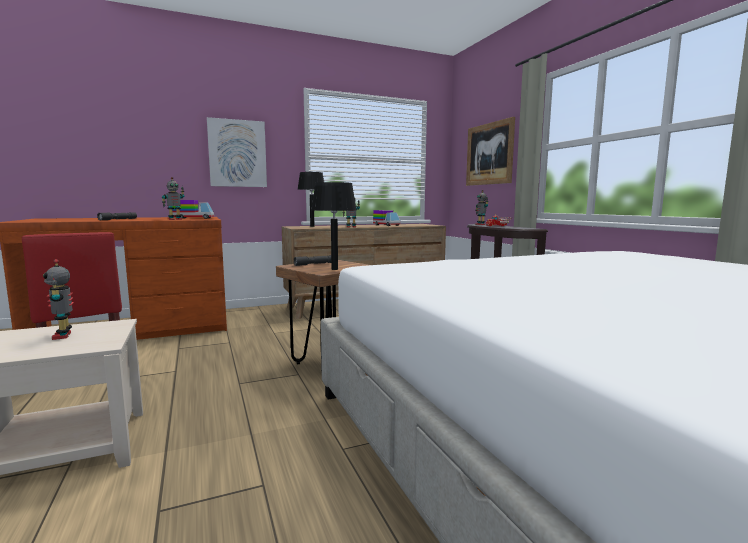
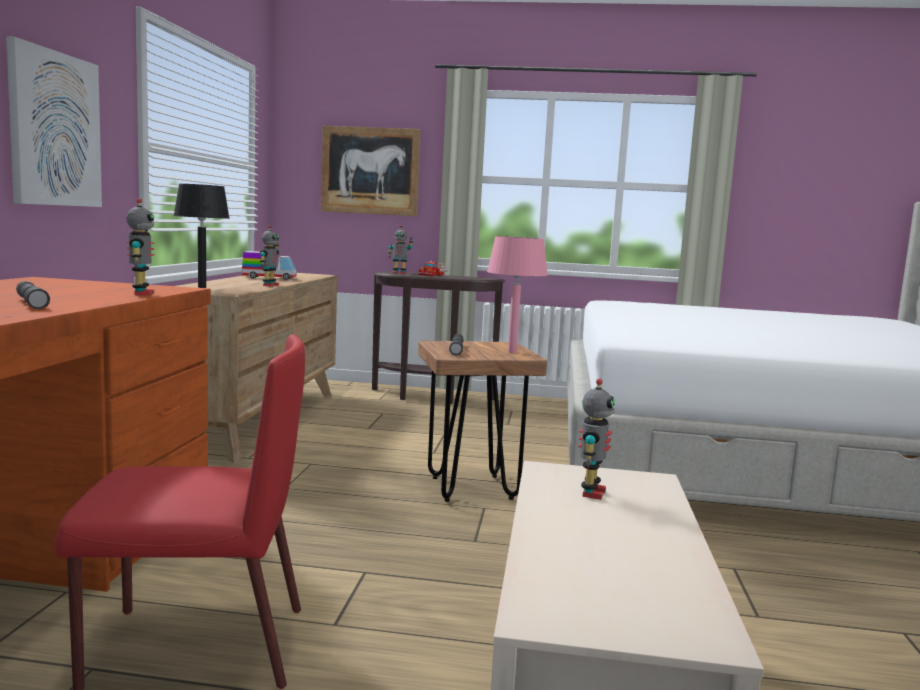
camera: 60 degrees left, 0 degrees up
toy robot [43,259,74,340] -> toy robot turned 75 degrees counterclockwise [578,378,615,500]
toy truck [172,200,214,219] -> none
black table lamp [311,182,356,270] -> pink table lamp [487,236,548,353]

